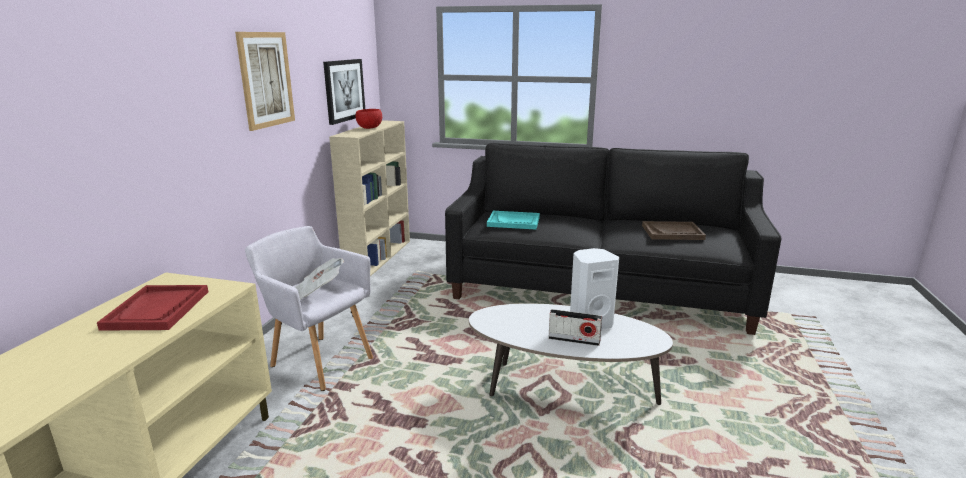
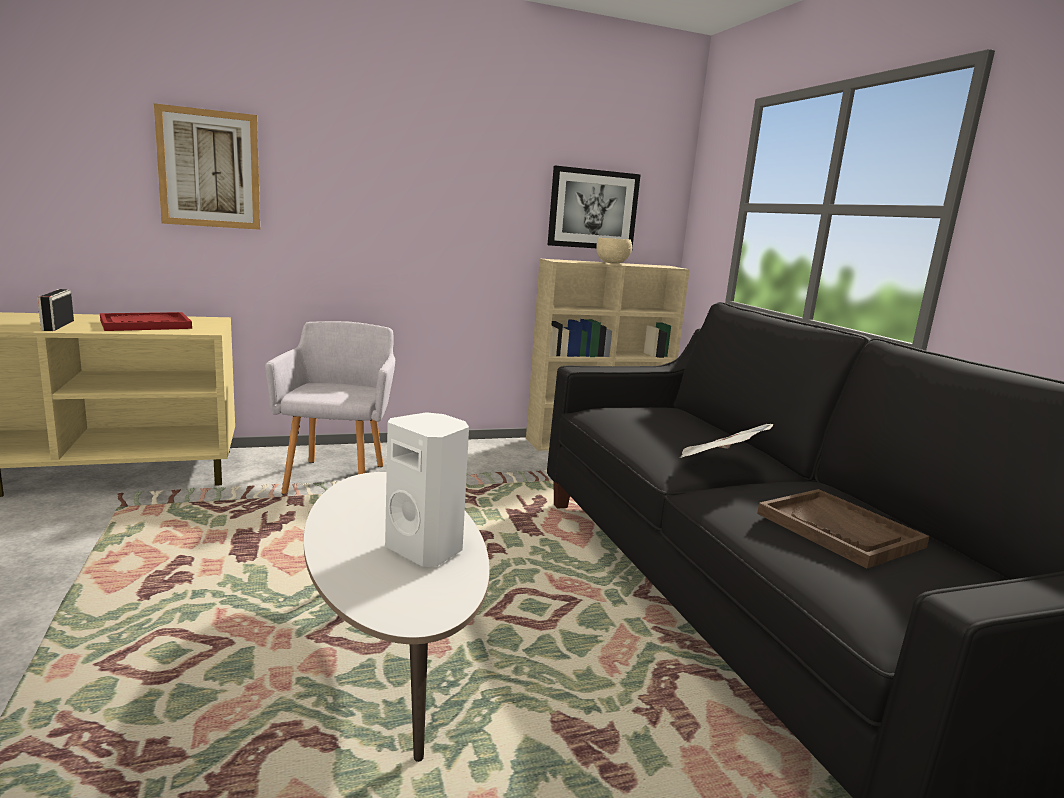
camera: 55 degrees right, 5 degrees down
picture [235,32,295,131] -> picture moved to [154,103,260,230]
newspaper [295,258,344,300] -> newspaper moved to [680,424,773,458]
red bowl [356,109,382,129] -> beige bowl [596,238,632,263]
turquoise tray [487,211,540,230] -> none
radio [549,309,602,346] -> radio moved to [37,289,74,331]

